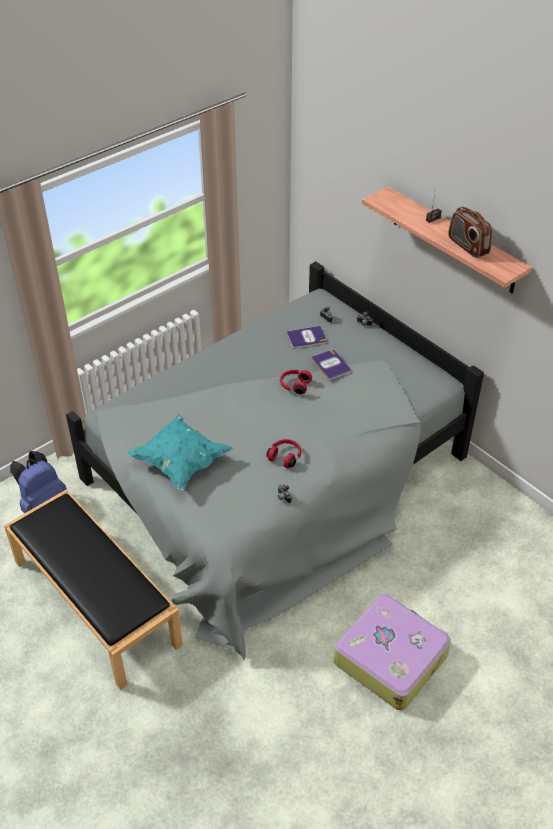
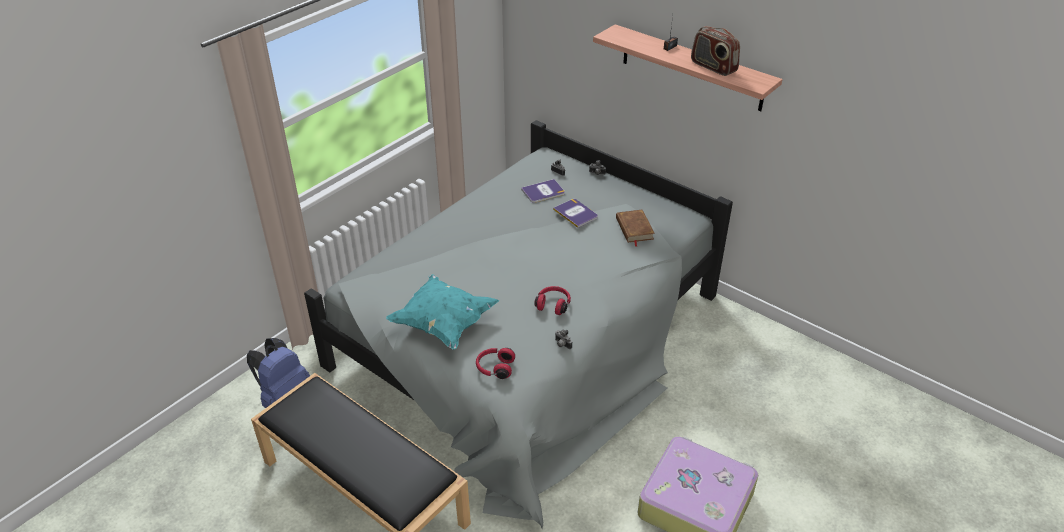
camera: 10 degrees left, 5 degrees down
red headphones [280,370,312,394] -> red headphones moved to [476,348,515,379]
none -> brown book [616,210,655,247]

